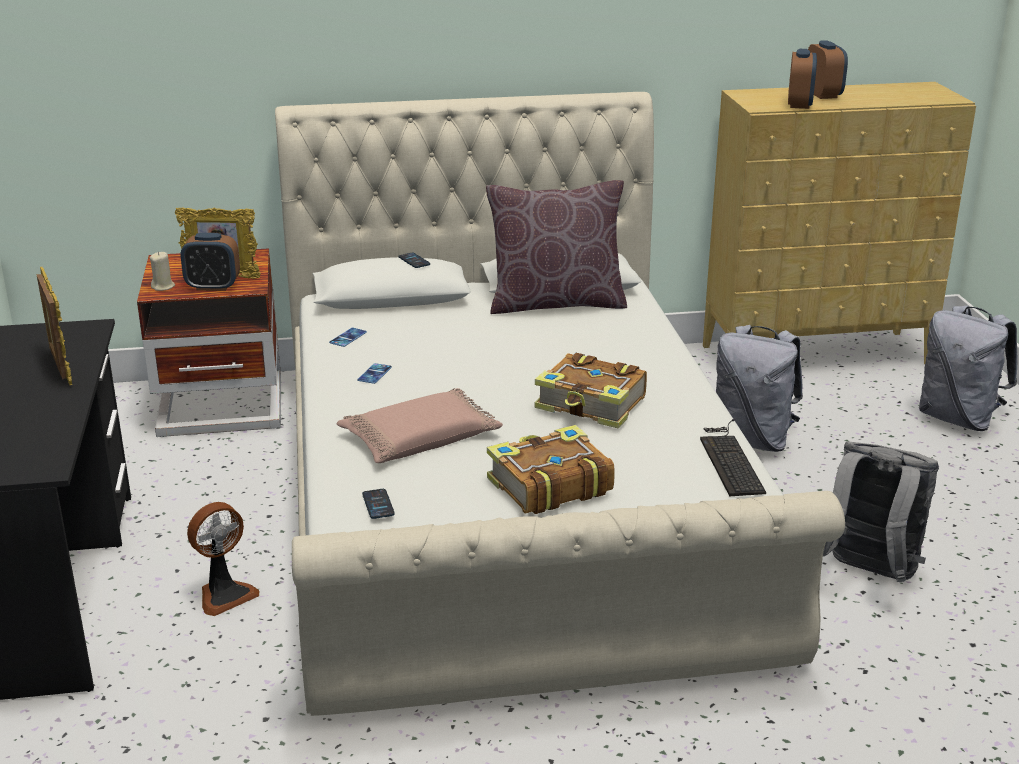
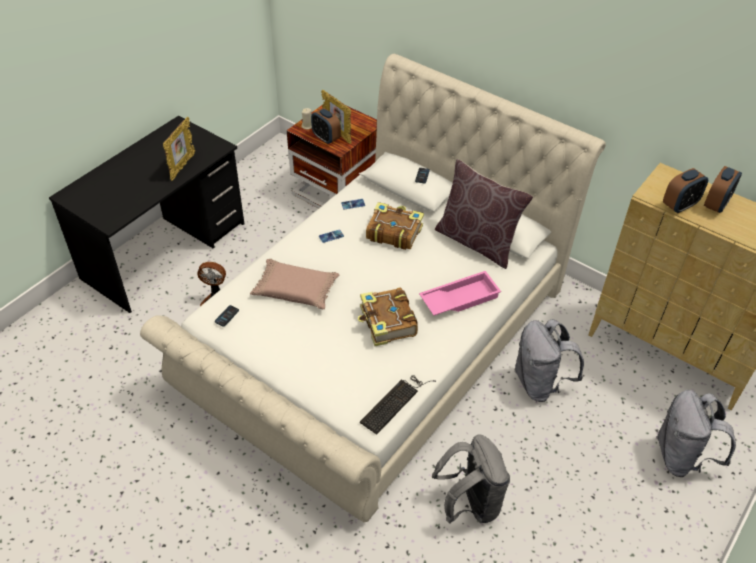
camera: 45 degrees right, 20 degrees up
book [487,425,615,514] -> book moved to [366,202,424,250]
none -> pink tray [419,271,501,316]

